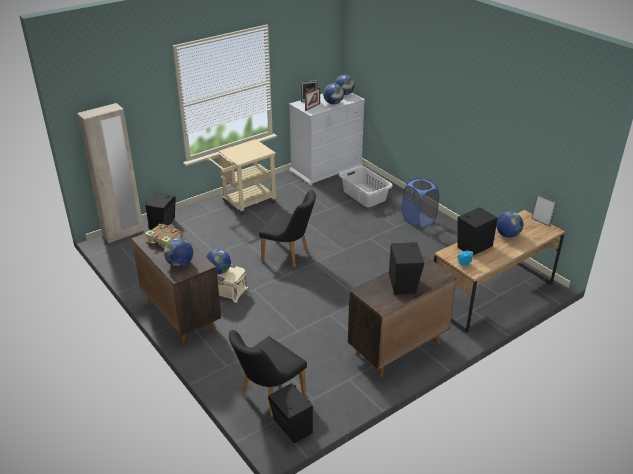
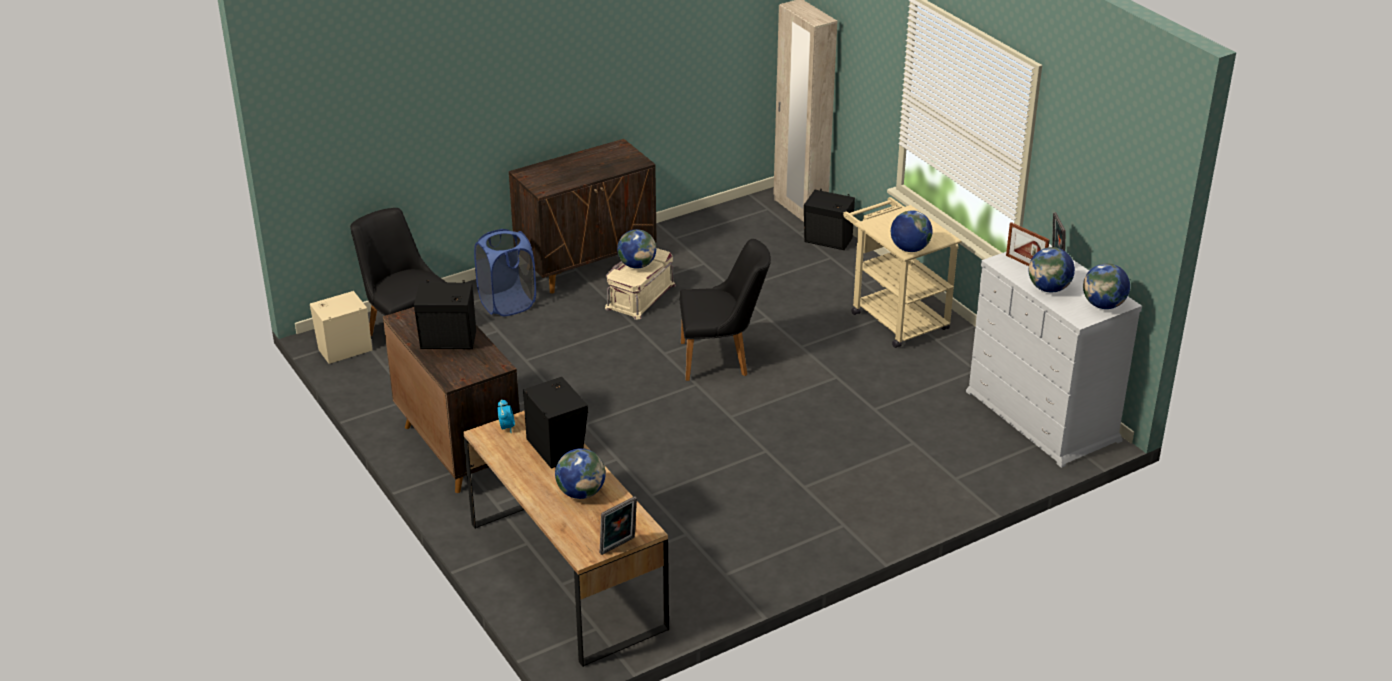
camera: 95 degrees right, 0 degrees up
book [145,224,182,249] -> none
globe [164,238,193,267] -> globe moved to [891,210,932,252]
black chair [259,190,316,267] -> black chair turned 120 degrees counterclockwise [679,239,771,381]
black speaker [268,383,313,444] -> beige speaker [310,291,372,364]
grey laundry basket [339,166,393,207] -> none
blue laundry basket [402,178,439,228] -> blue laundry basket moved to [474,229,536,316]

